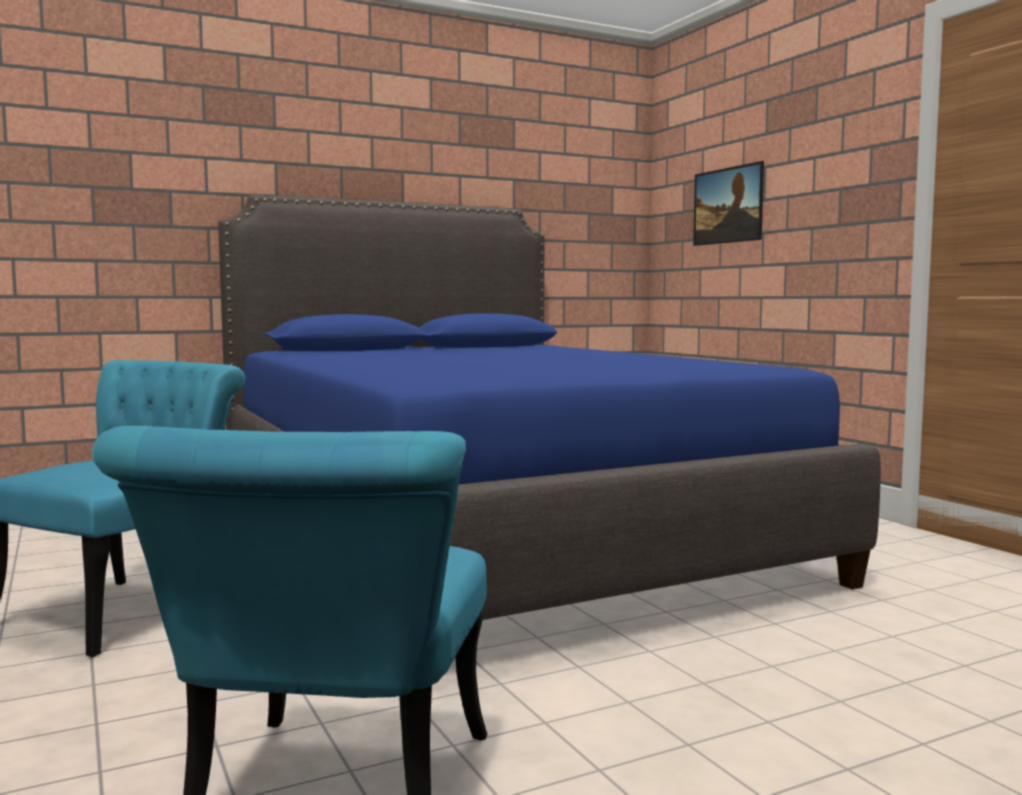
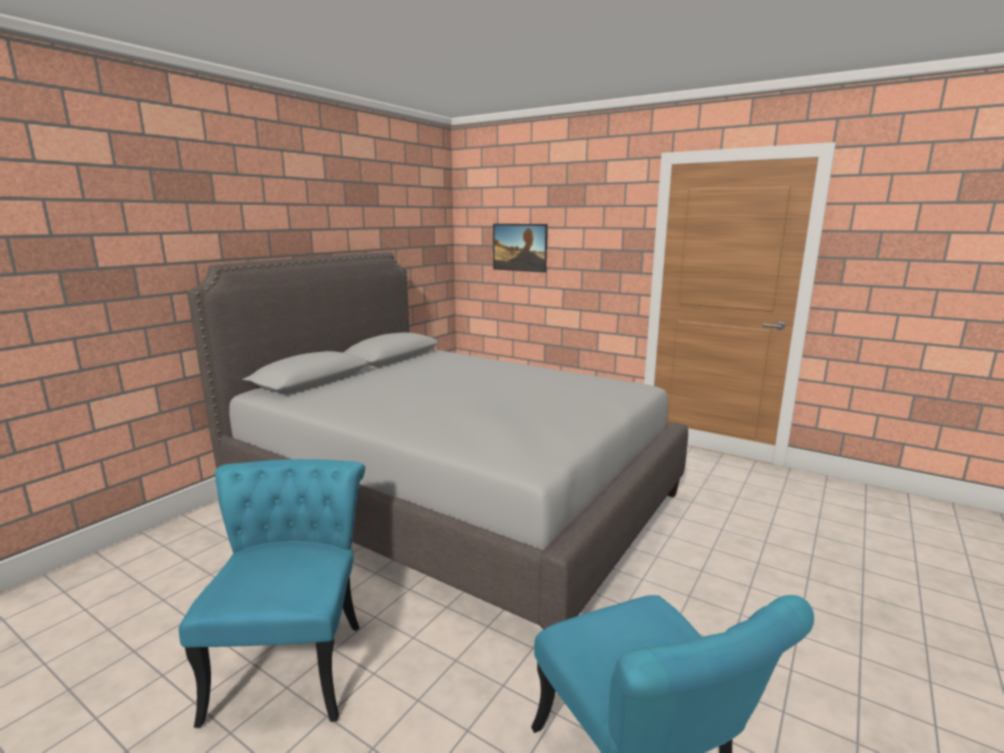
camera: 30 degrees left, 10 degrees up
blue bed [218,195,881,620] -> grey bed [187,252,688,630]

